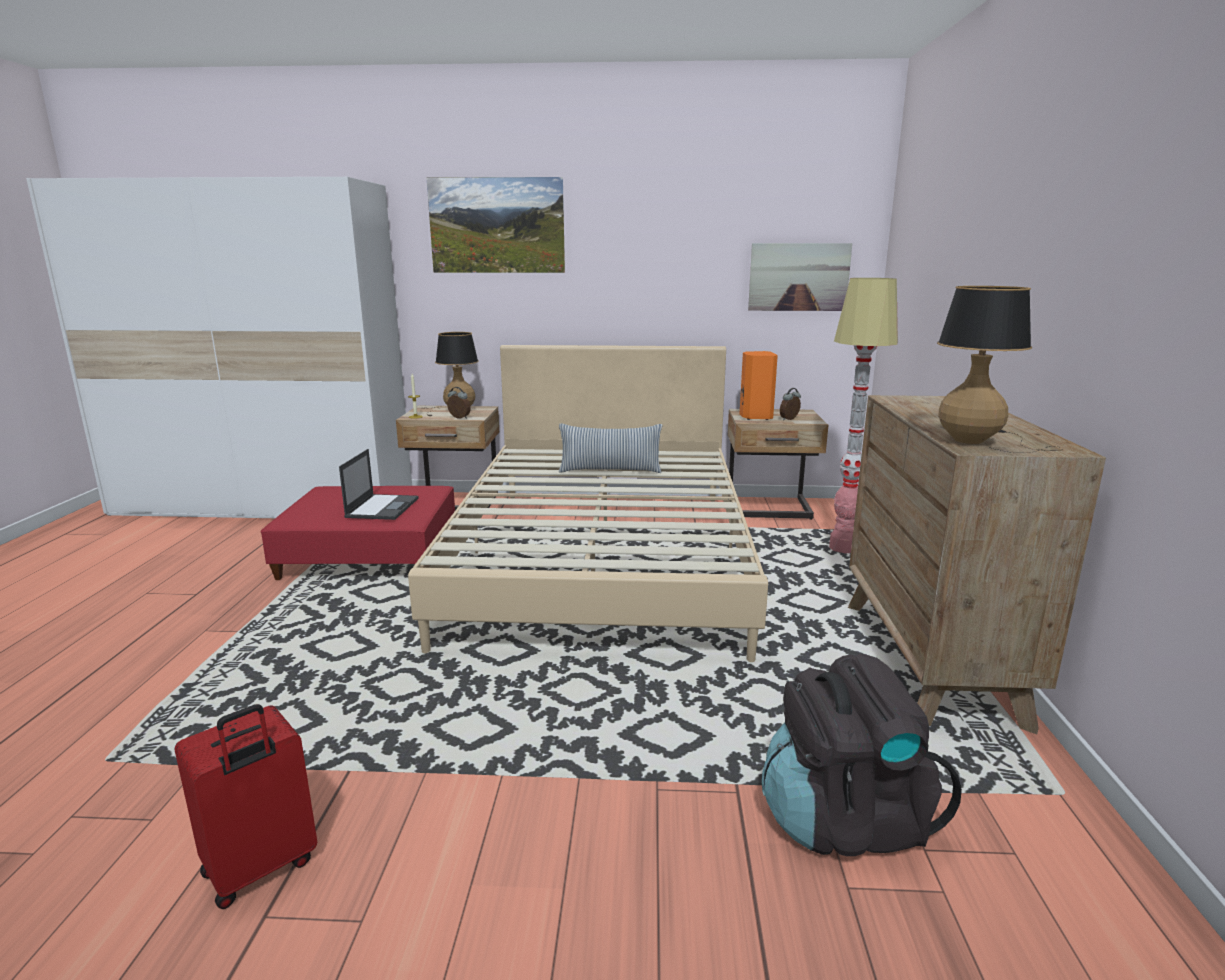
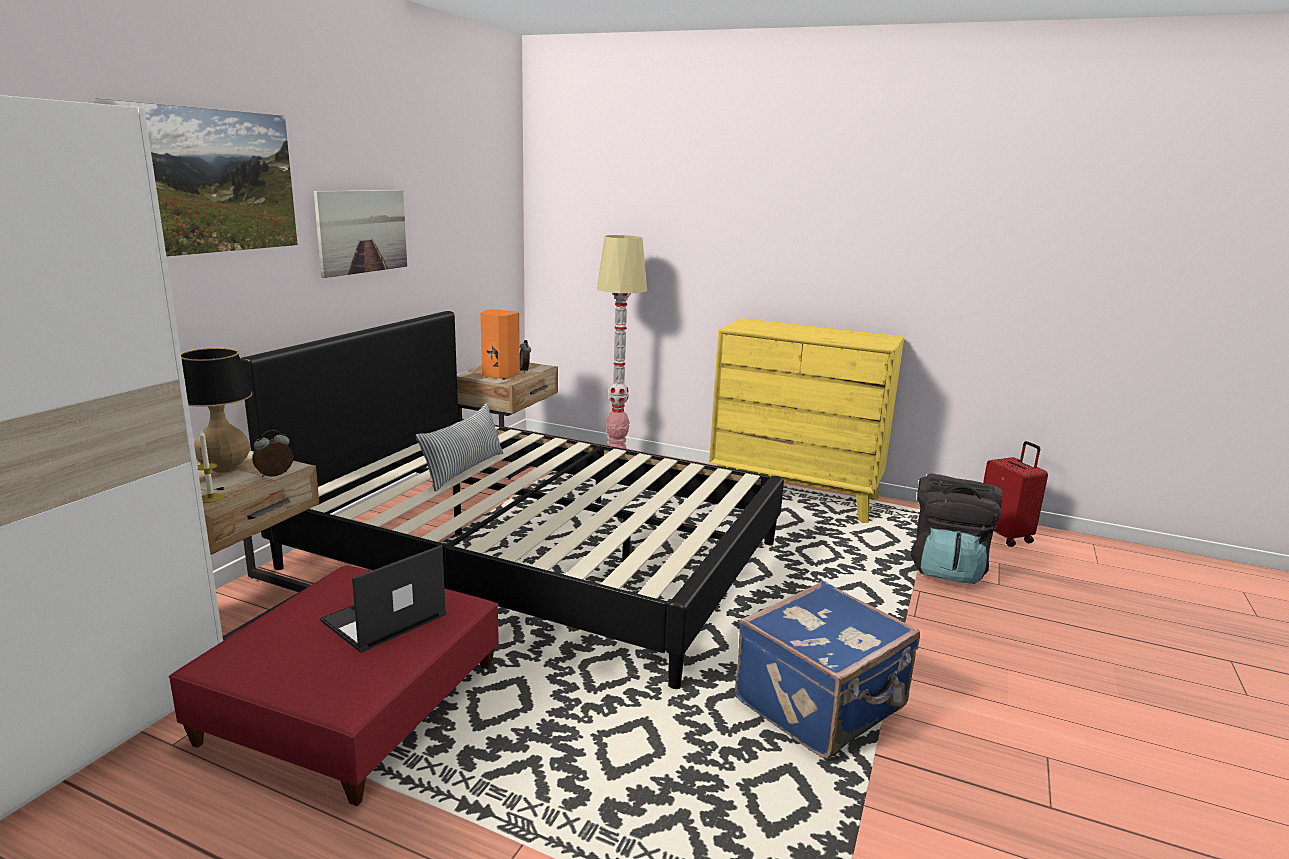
camera: 70 degrees left, 0 degrees up
red suitcase [174,704,317,909] -> red suitcase moved to [983,441,1048,547]
laptop [339,449,419,520] -> laptop turned 75 degrees counterclockwise [320,545,446,653]
beige bed [408,345,768,662] -> black bed [240,311,784,689]
picture [748,243,852,311] -> picture moved to [314,190,407,278]
brown dresser [848,395,1106,734] -> yellow dresser [709,318,904,523]
table lamp [937,286,1063,453] -> none
none -> blue suitcase [735,581,920,758]

